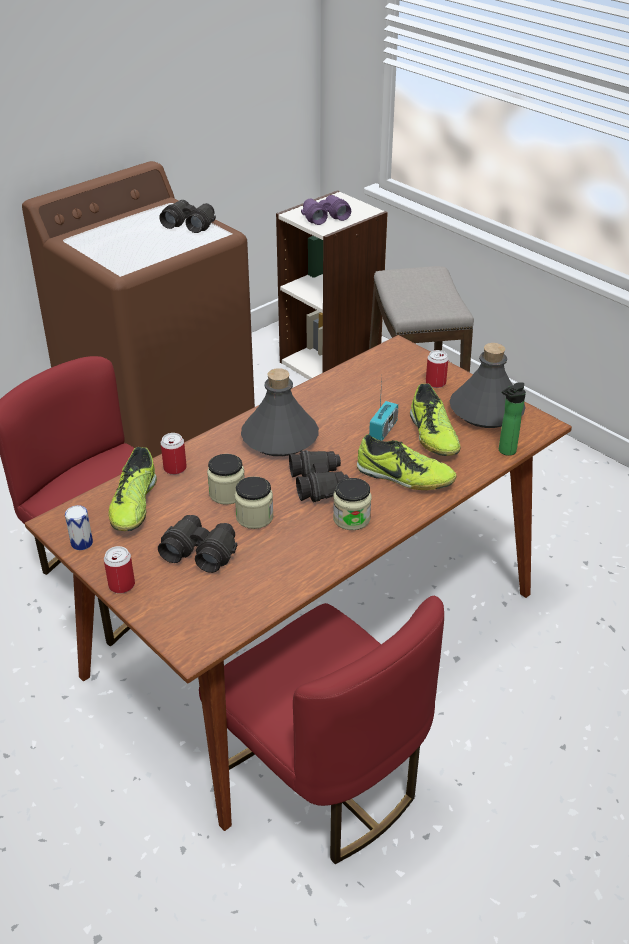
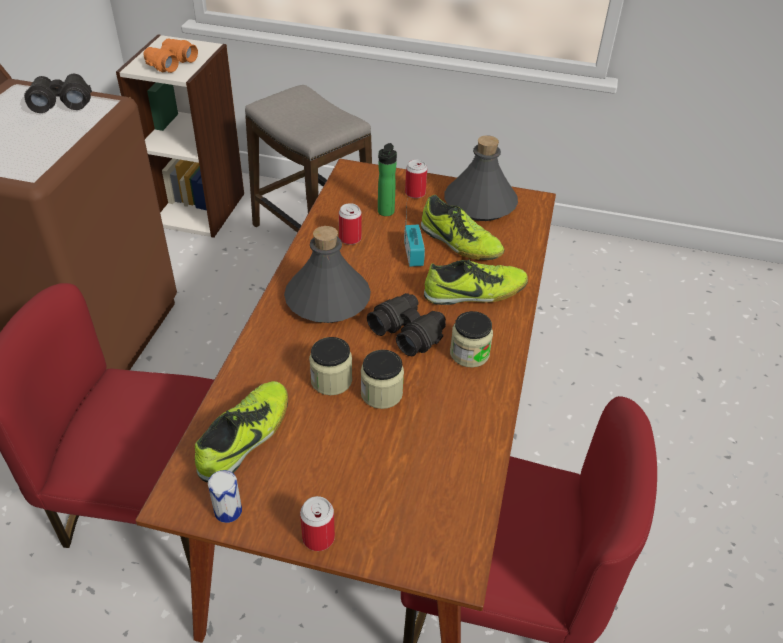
camera: 35 degrees left, 5 degrees up
shoe [108,447,157,531] -> shoe turned 120 degrees counterclockwise [195,381,288,483]
black binoculars [158,515,237,573] -> none
can [161,433,187,475] -> can moved to [339,203,361,245]
purple binoculars [301,195,351,225] -> orange binoculars [143,38,198,73]
bottle [499,382,526,456] -> bottle moved to [378,143,397,216]

